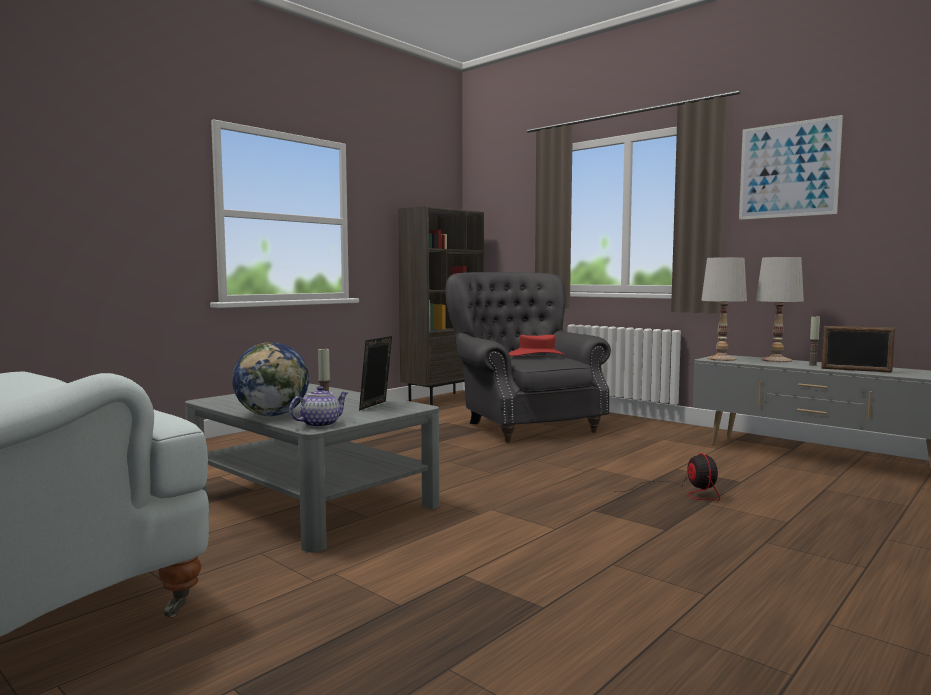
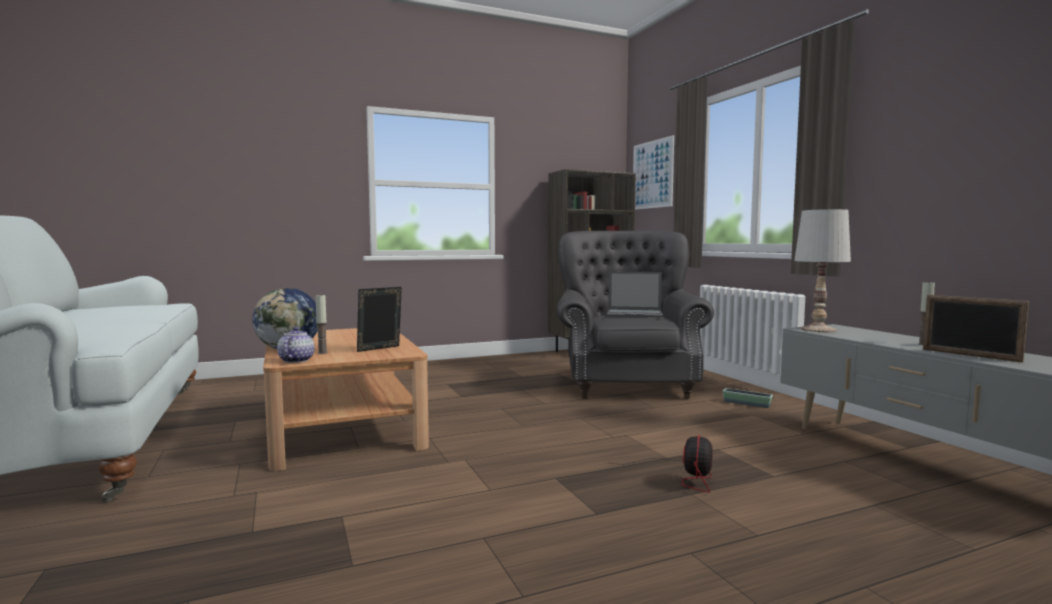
camera: 25 degrees right, 0 degrees up
grey coffee table [185,384,439,553] -> brown coffee table [263,328,429,471]
teapot [289,386,348,427] -> teapot turned 75 degrees counterclockwise [277,327,314,363]
red hat [509,335,566,356] -> laptop [607,272,663,317]
picture [739,115,843,220] -> picture moved to [633,135,674,210]
white table lamp [756,257,804,362] -> none
none -> planter [723,388,773,408]

